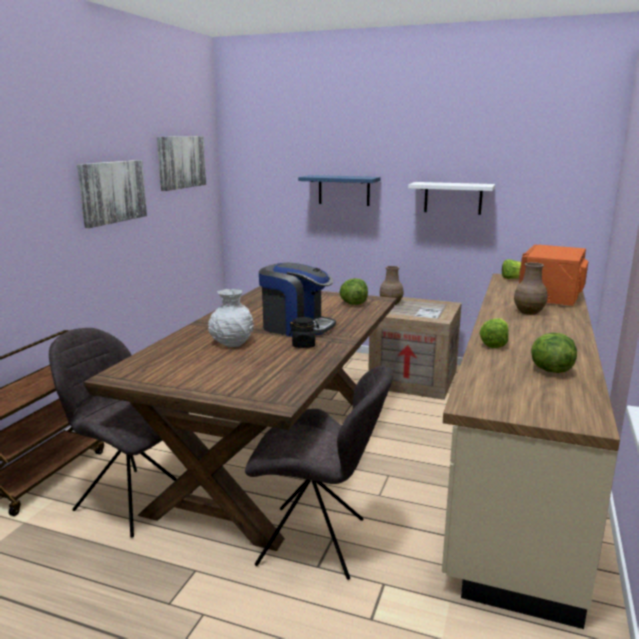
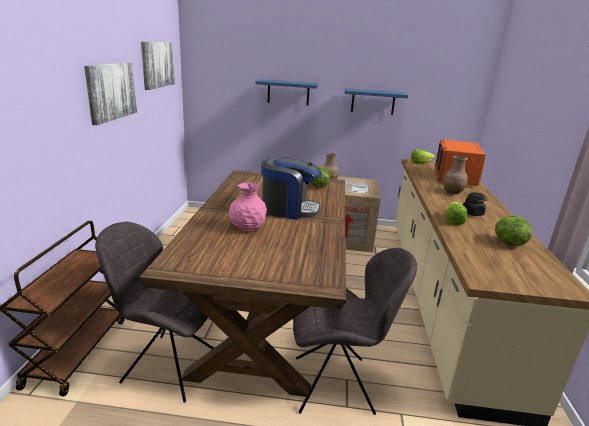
camera: 15 degrees left, 5 degrees up
white vase [208,289,254,347] -> pink vase [229,183,267,232]
black jar [289,317,319,348] -> black jar moved to [463,192,487,216]
white shelf [408,182,495,215] -> blue shelf [345,88,408,115]

